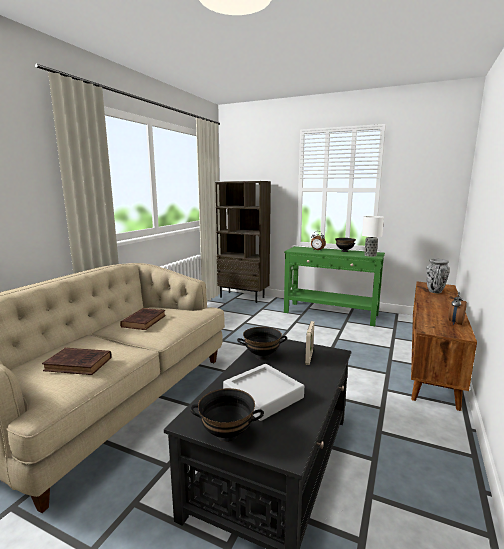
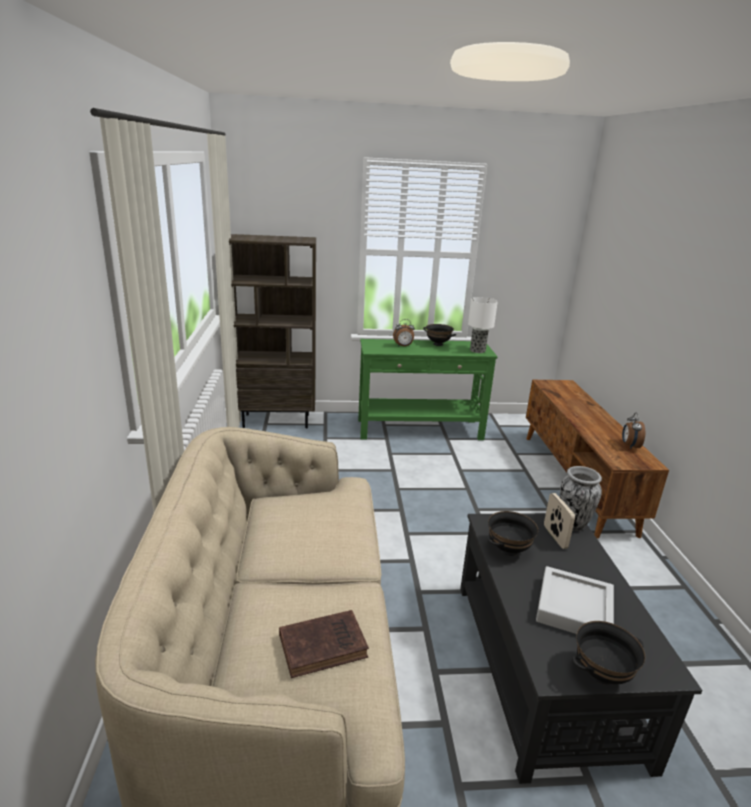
camera: 30 degrees left, 10 degrees up
brown book [120,308,166,330] -> none
vase [426,259,450,293] -> vase moved to [560,466,602,531]

